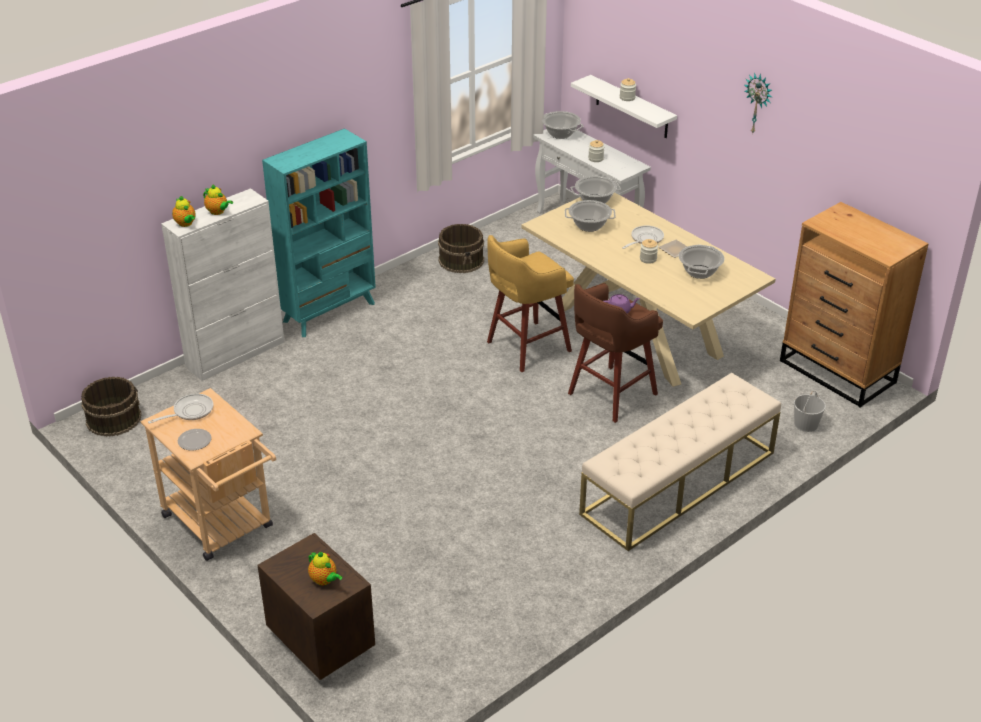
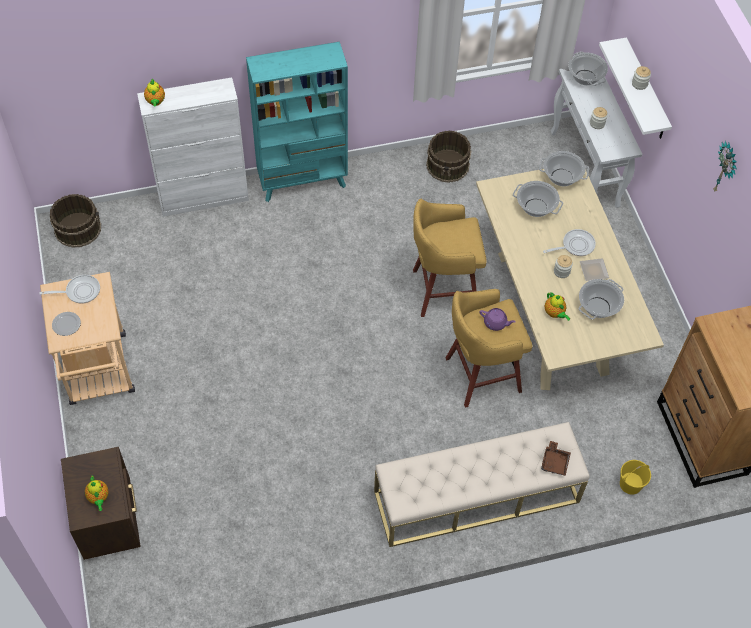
camera: 25 degrees right, 20 degrees up
teapot [203,184,233,215] -> teapot moved to [545,292,570,321]
brown stool [568,283,663,423] -> yellow stool [446,289,533,408]
white bucket [794,391,826,432] -> yellow bucket [620,460,651,495]
none -> brown tray [541,441,571,476]

